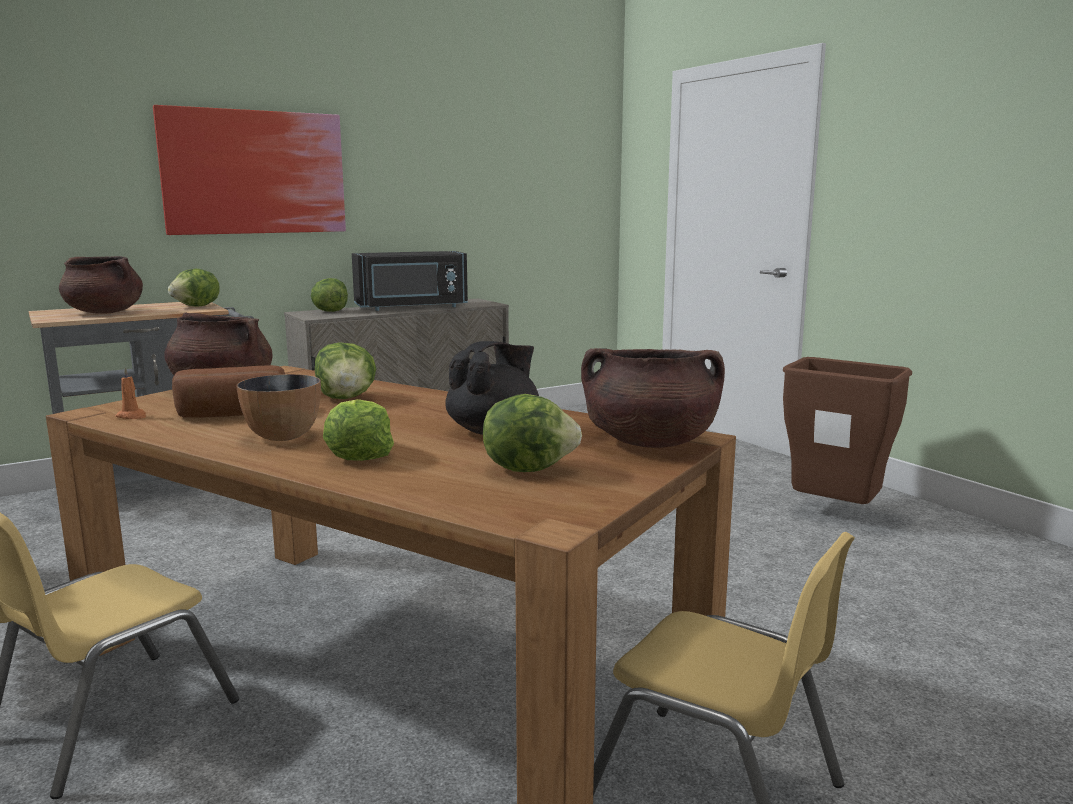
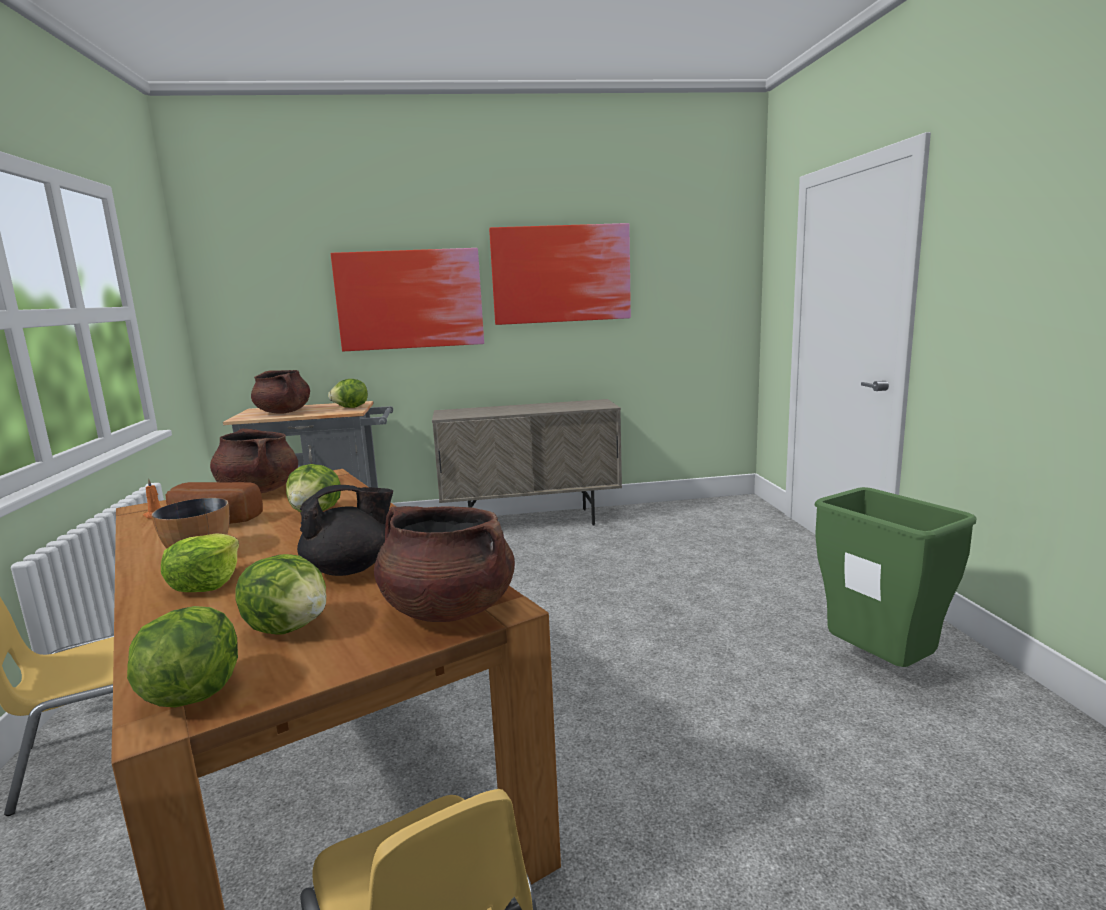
camera: 25 degrees right, 0 degrees up
lettuce [311,278,348,312] -> lettuce moved to [127,606,238,707]
black microwave [352,251,468,311] -> none
brown trash can [783,357,912,504] -> green trash can [815,487,977,667]
none -> picture [489,223,631,325]

